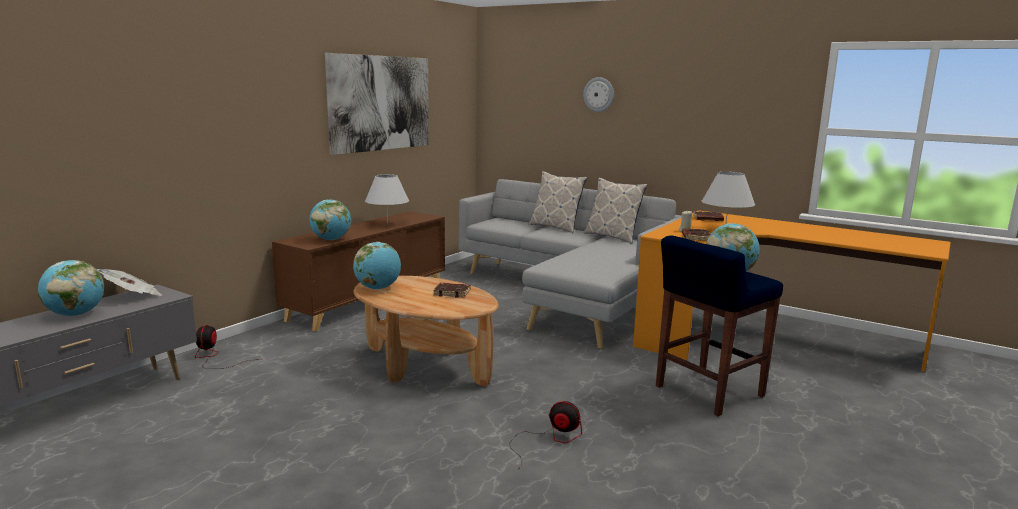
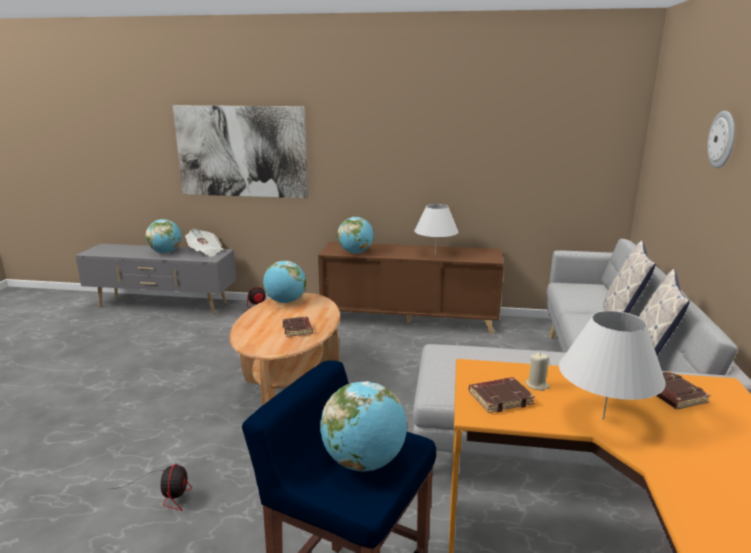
camera: 65 degrees right, 5 degrees up
picture [325,53,429,155] -> picture moved to [173,105,308,198]

